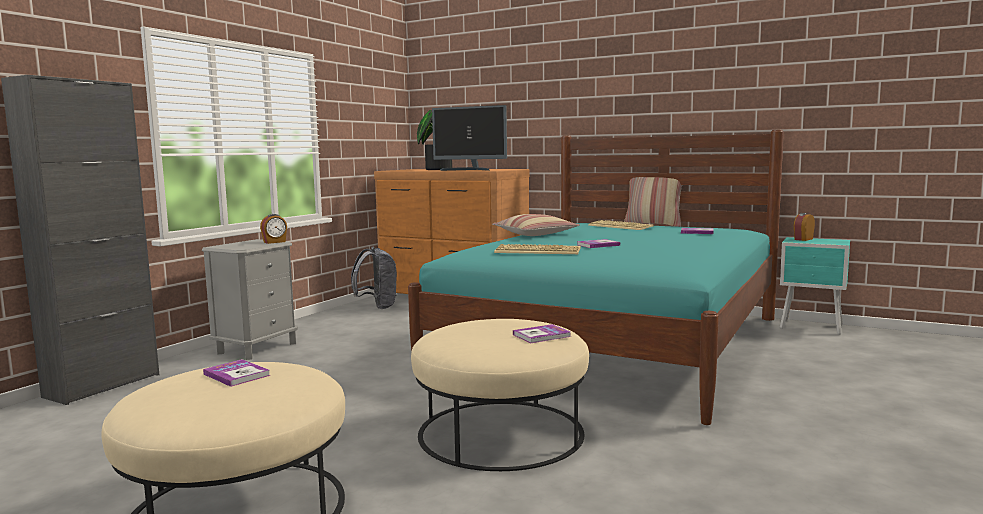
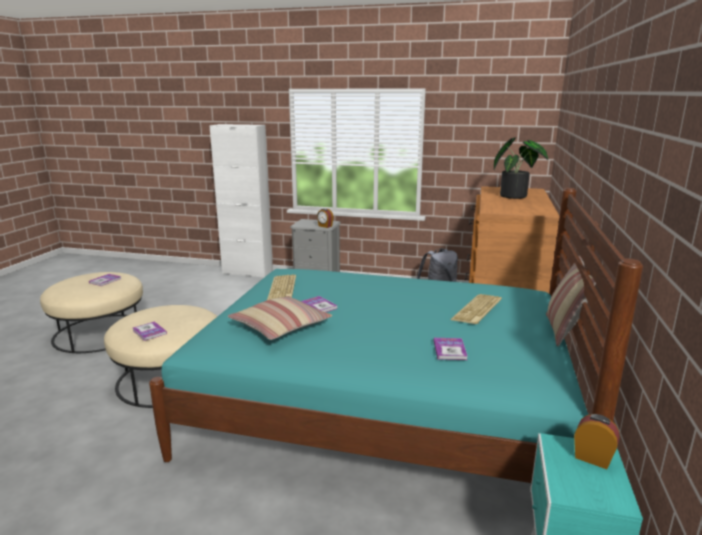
camera: 75 degrees right, 10 degrees up
black cabinet [1,75,159,405] -> white cabinet [209,124,273,277]
monitor [432,105,507,171] -> none
pillow [492,214,580,236] -> pillow moved to [228,296,332,340]

